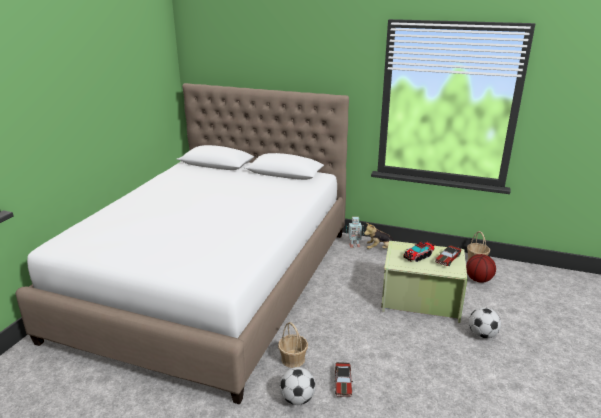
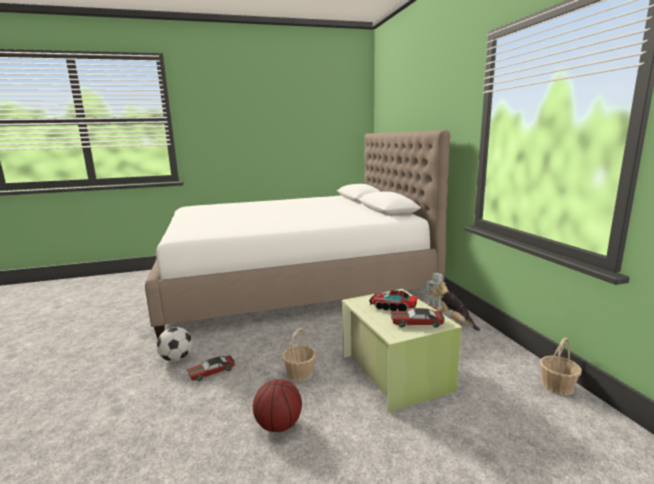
camera: 55 degrees right, 10 degrees down
basket [278,322,308,368] -> basket moved to [282,328,316,382]
basketball [466,254,496,283] -> basketball moved to [253,379,302,432]
football [469,307,501,338] -> none

